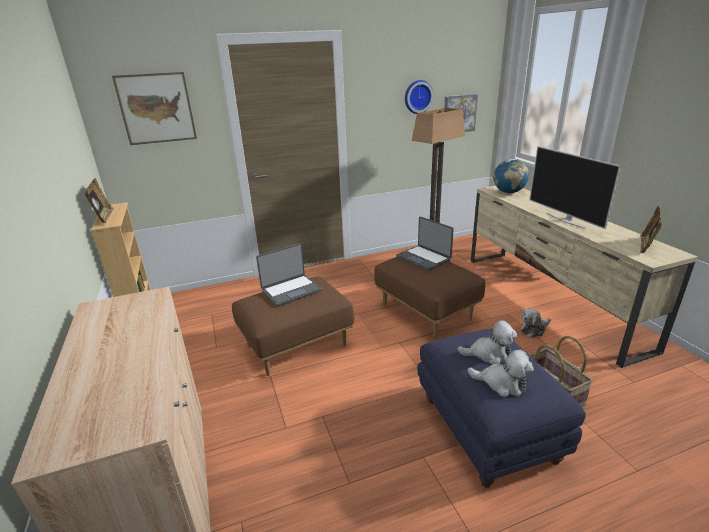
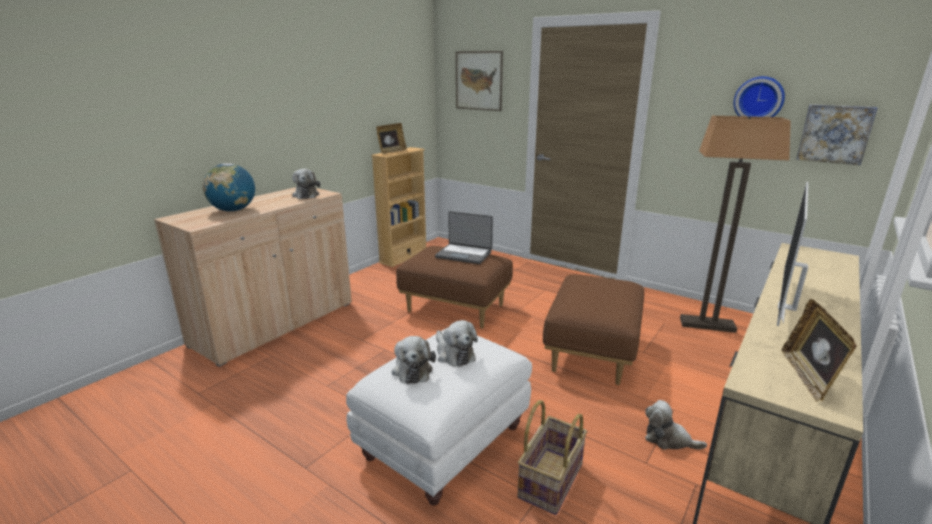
camera: 55 degrees right, 5 degrees down
laptop [396,216,454,271] -> none
blue ottoman [417,328,586,488] -> white ottoman [346,328,532,506]
globe [493,159,529,193] -> globe moved to [203,163,255,212]
picture frame [639,206,662,254] -> picture frame turned 75 degrees counterclockwise [781,299,857,402]
none -> plush toy [292,169,320,199]

